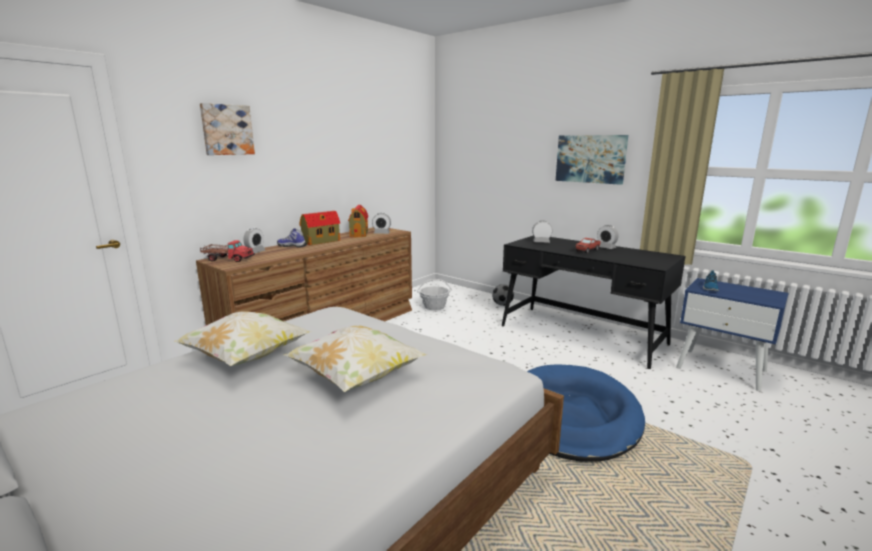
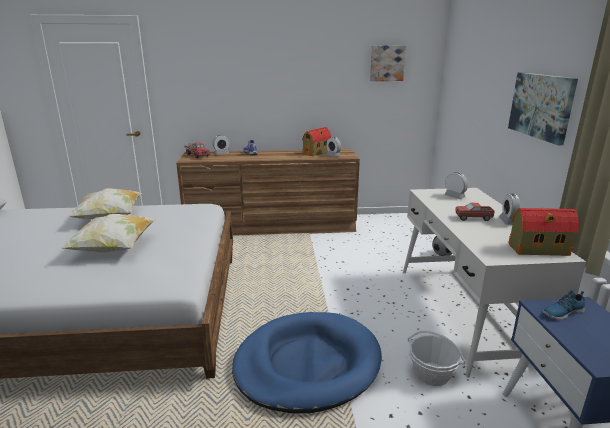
camera: 45 degrees right, 5 degrees up
picture [200,103,255,155] -> picture moved to [370,45,406,81]
toy house [299,211,340,245] -> toy house moved to [509,208,579,256]
basket [417,279,452,310] -> basket moved to [408,330,466,386]
black desk [502,236,685,369] -> white desk [403,188,586,377]

